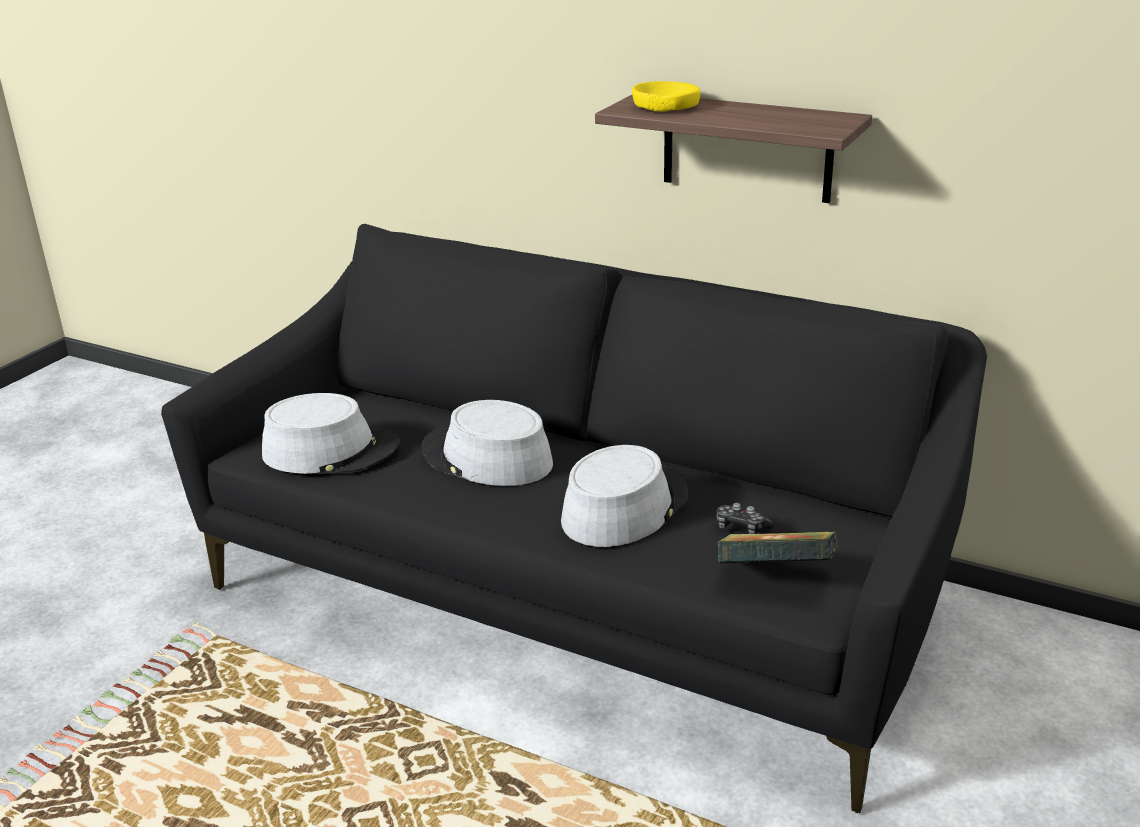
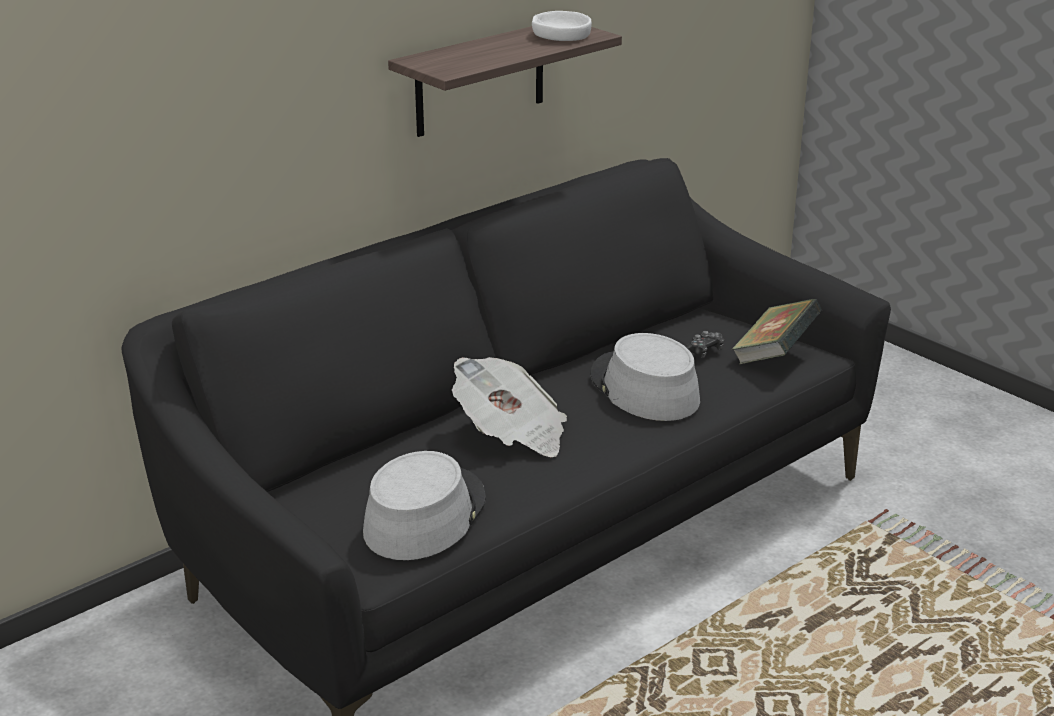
camera: 70 degrees left, 0 degrees up
grey hat [421,400,553,486] -> newspaper [452,357,567,457]
yellow bowl [632,81,700,112] -> none
none -> white bowl [532,11,592,41]

